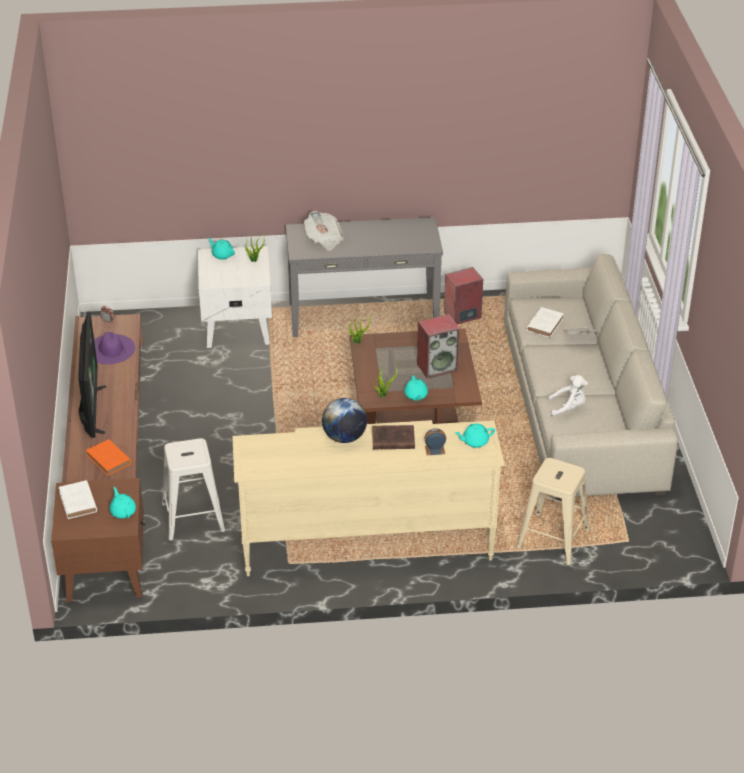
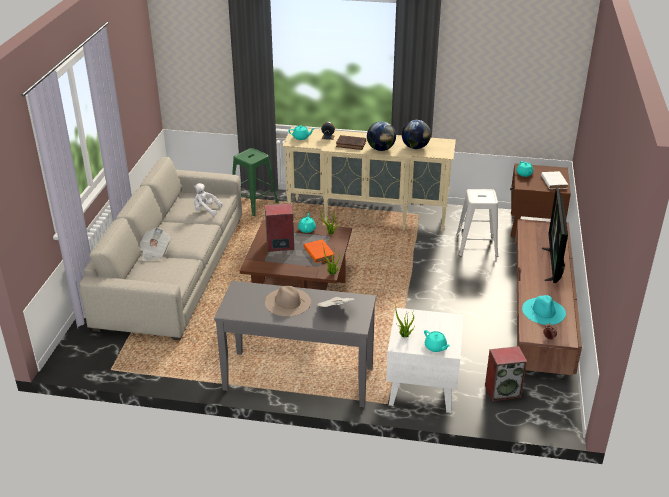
camera: 165 degrees left, 5 degrees down
orange book [86,439,131,475] -> orange book moved to [304,239,335,263]
purple hat [94,332,135,364] -> turquoise hat [522,295,566,325]
speaker [444,267,483,325] -> speaker moved to [485,346,527,401]
beige stool [516,458,589,566] -> green stool [232,148,279,216]
white book [526,307,564,337] -> none
none -> beige hat [265,286,311,317]
none -> globe [402,120,431,149]

